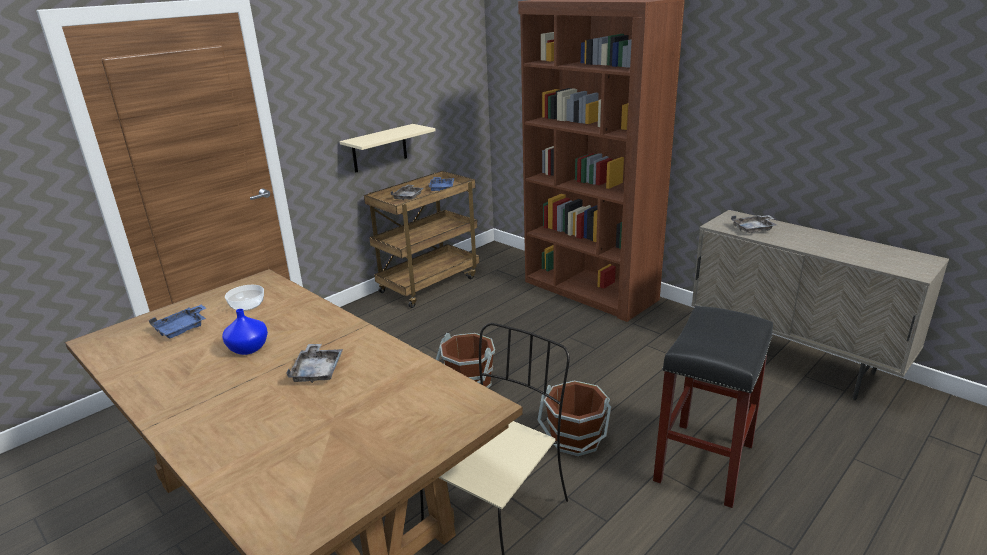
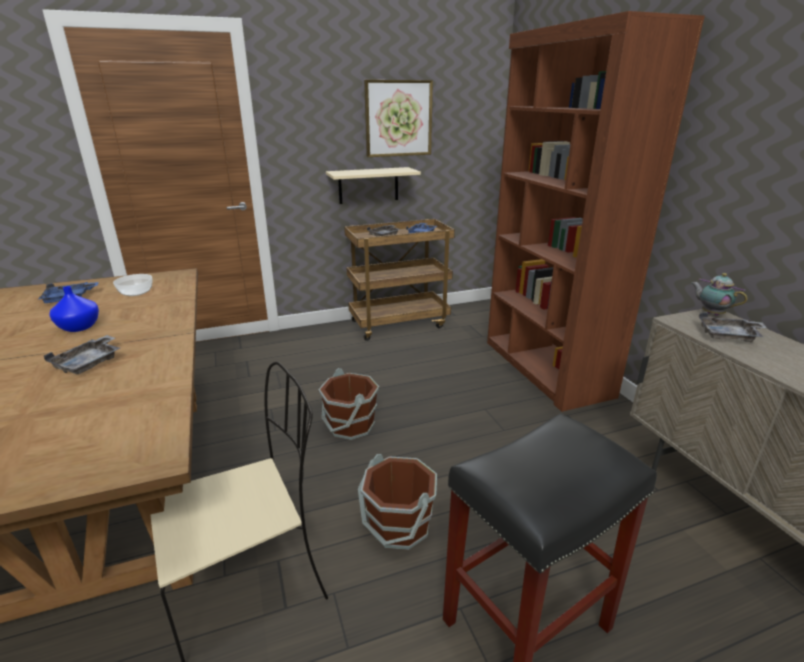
camera: 25 degrees right, 0 degrees up
none -> picture [364,80,433,157]
none -> teapot [692,273,747,316]

